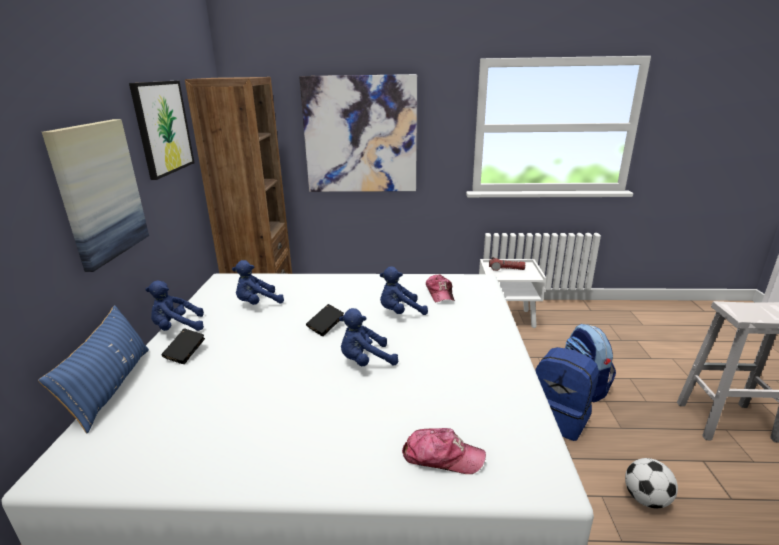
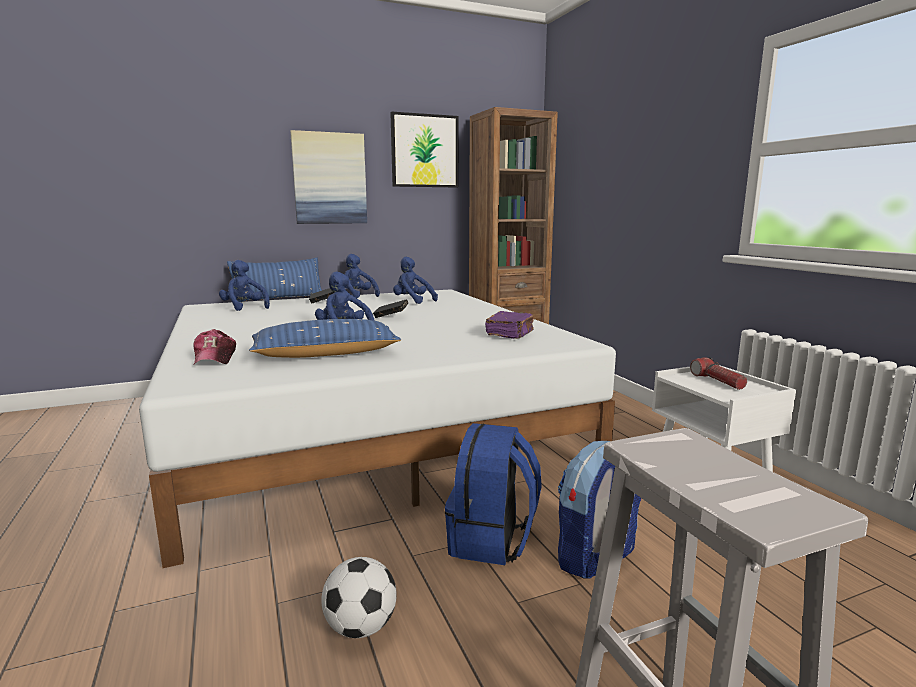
camera: 65 degrees right, 10 degrees down
picture [299,74,417,192] -> none
blue plush toy [380,267,428,315] -> blue plush toy moved to [219,260,270,311]
cap [426,274,455,303] -> purple book [485,311,534,339]
none -> blue pillow [249,319,401,358]

